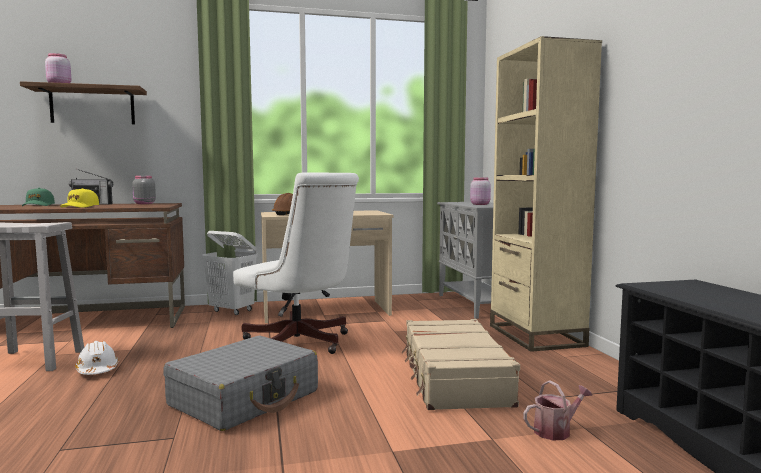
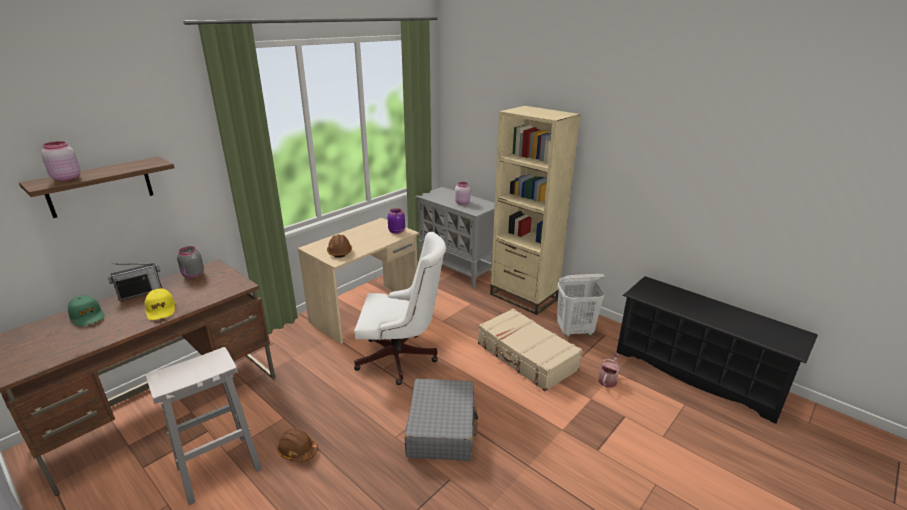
camera: 35 degrees left, 20 degrees up
white hard hat [75,341,119,375] -> brown hard hat [277,429,318,462]
white laundry basket [202,231,257,315] -> white laundry basket moved to [557,274,605,337]
none -> purple jar [388,208,405,234]

